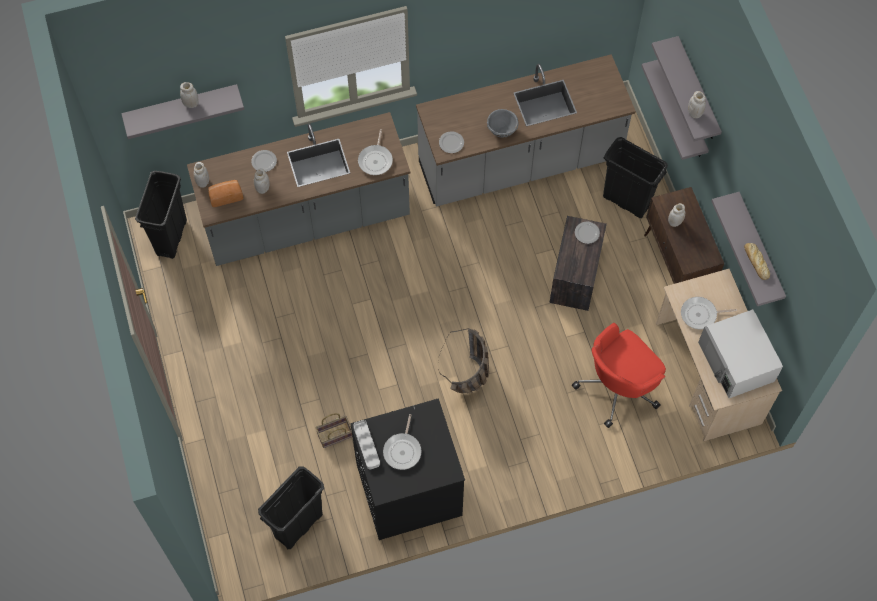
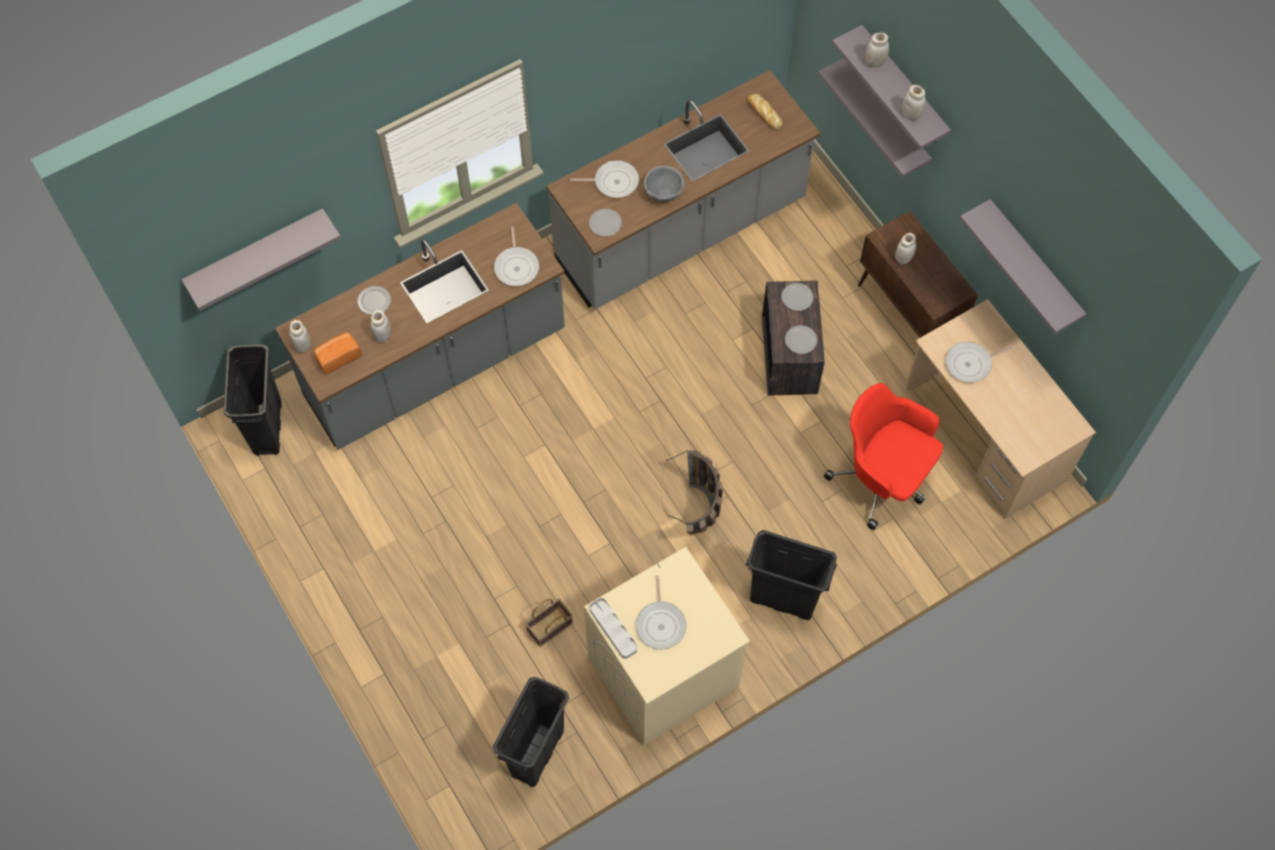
camera: 15 degrees left, 0 degrees up
white jar [180,82,199,108] -> white jar moved to [866,32,889,68]
black washing machine [350,398,465,540] -> beige washing machine [584,547,750,745]
red office chair [572,323,666,428] -> red office chair turned 90 degrees clockwise [824,383,943,530]
black trash can [603,137,668,218] -> black trash can moved to [746,530,837,620]
white microwave [698,309,783,398] -> none
bread [744,243,770,280] -> bread moved to [747,94,783,130]
none -> frying pan [570,160,639,198]
none -> plate [785,325,817,354]

